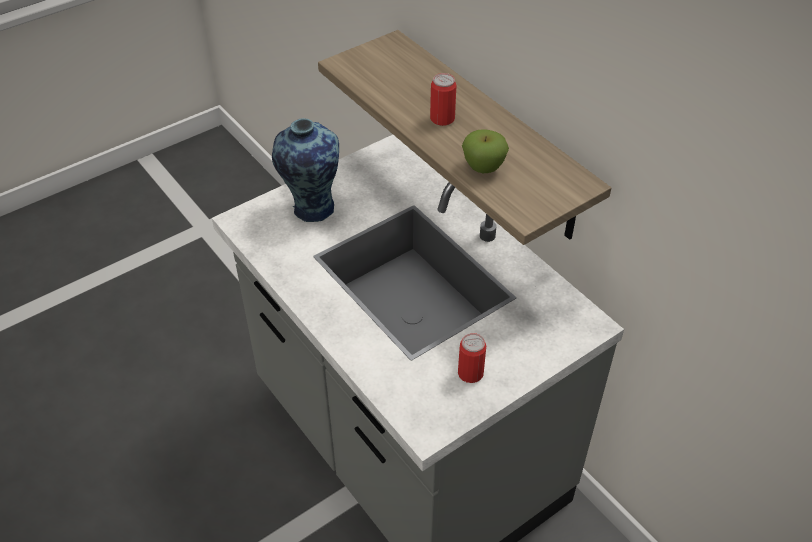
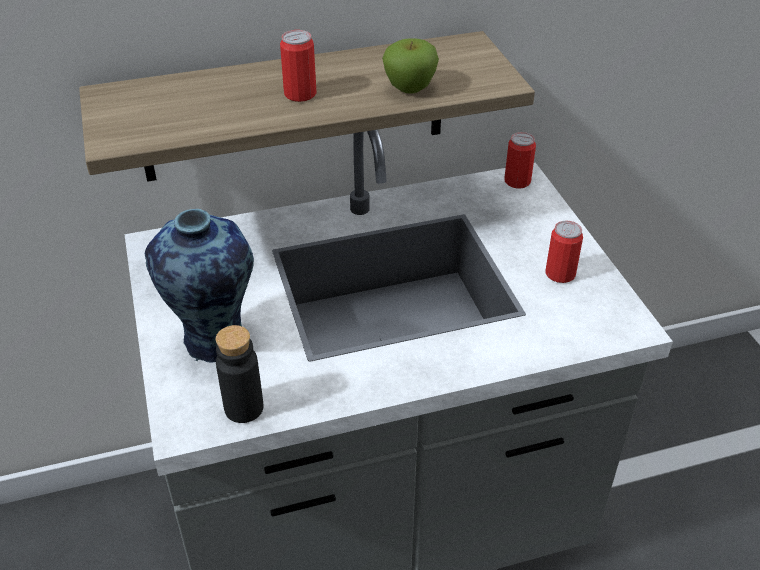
camera: 70 degrees left, 5 degrees down
none -> black bottle [216,325,263,423]
none -> can [504,132,536,189]

